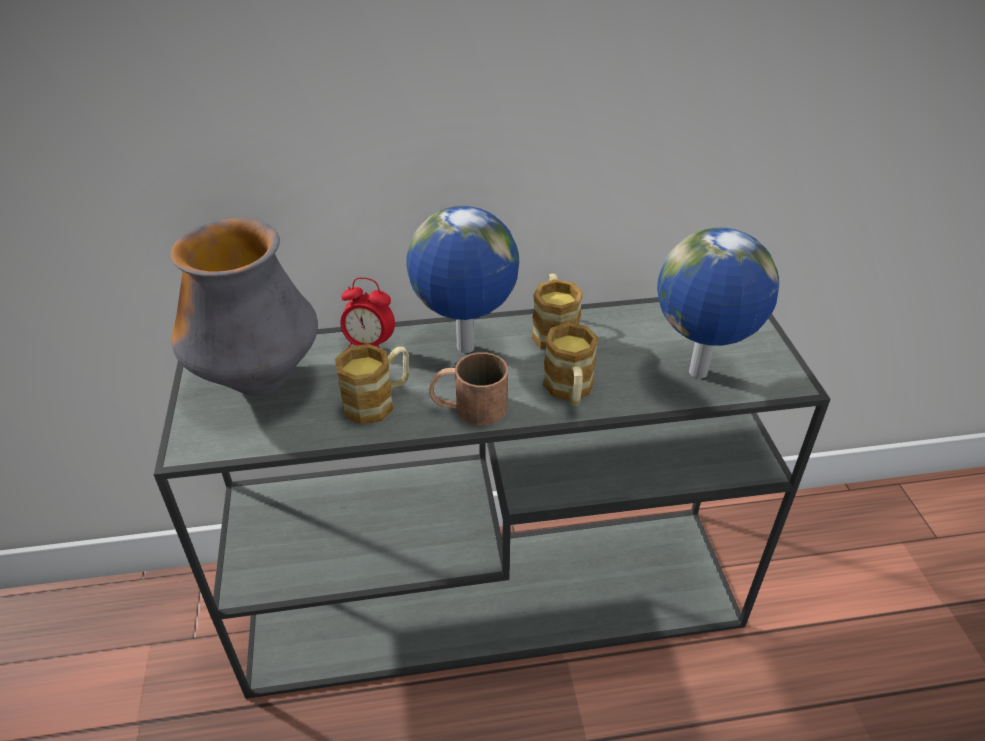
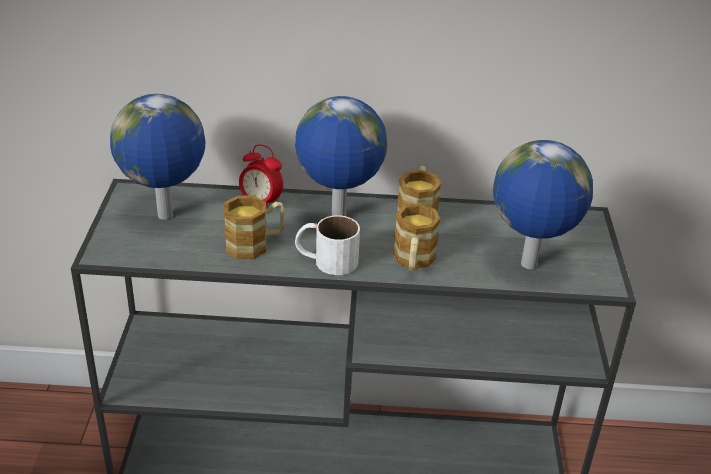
camera: 10 degrees right, 5 degrees down
vase [171,218,318,396] -> globe [110,94,205,220]
brown mug [429,352,508,426] -> white mug [295,215,360,275]

